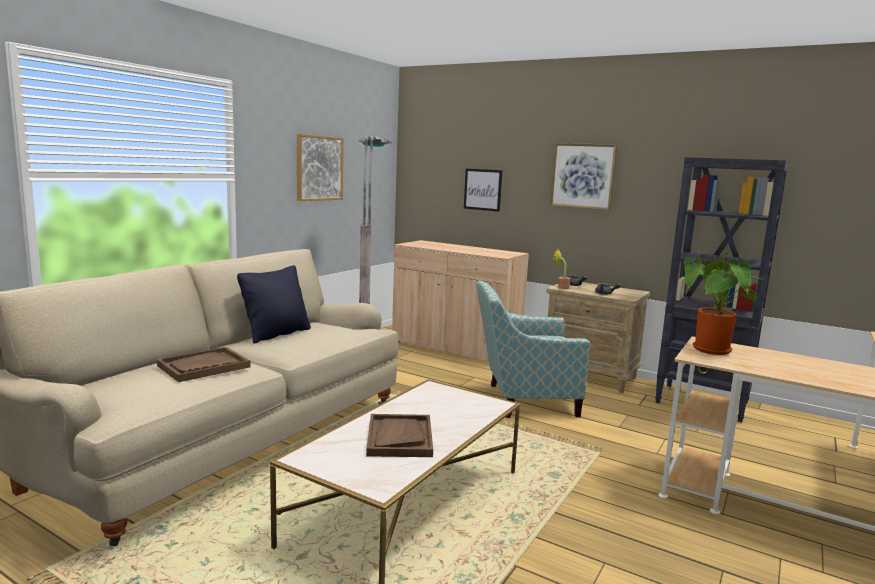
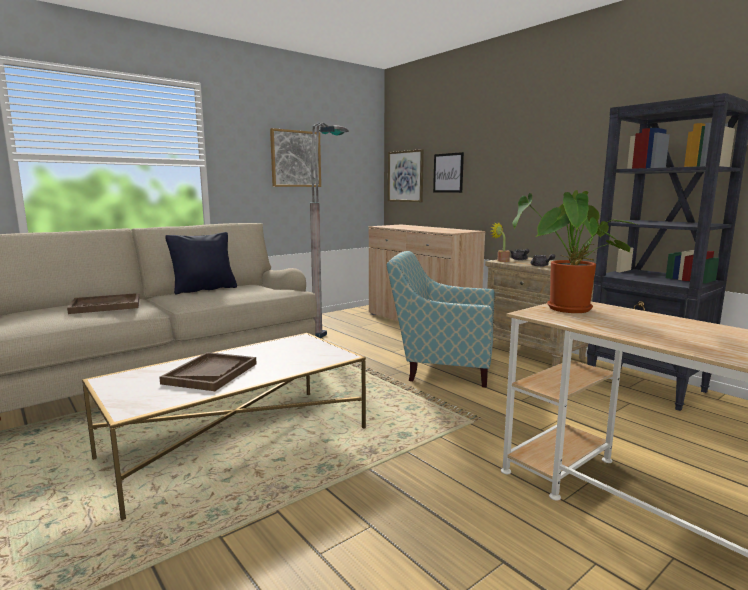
camera: 20 degrees right, 0 degrees up
picture [549,143,617,210] -> picture moved to [388,149,424,202]

